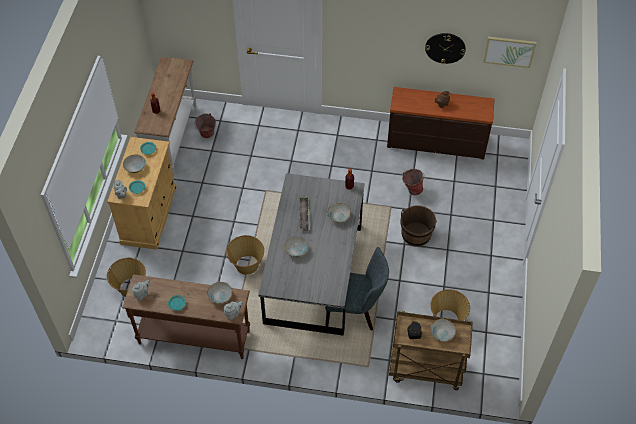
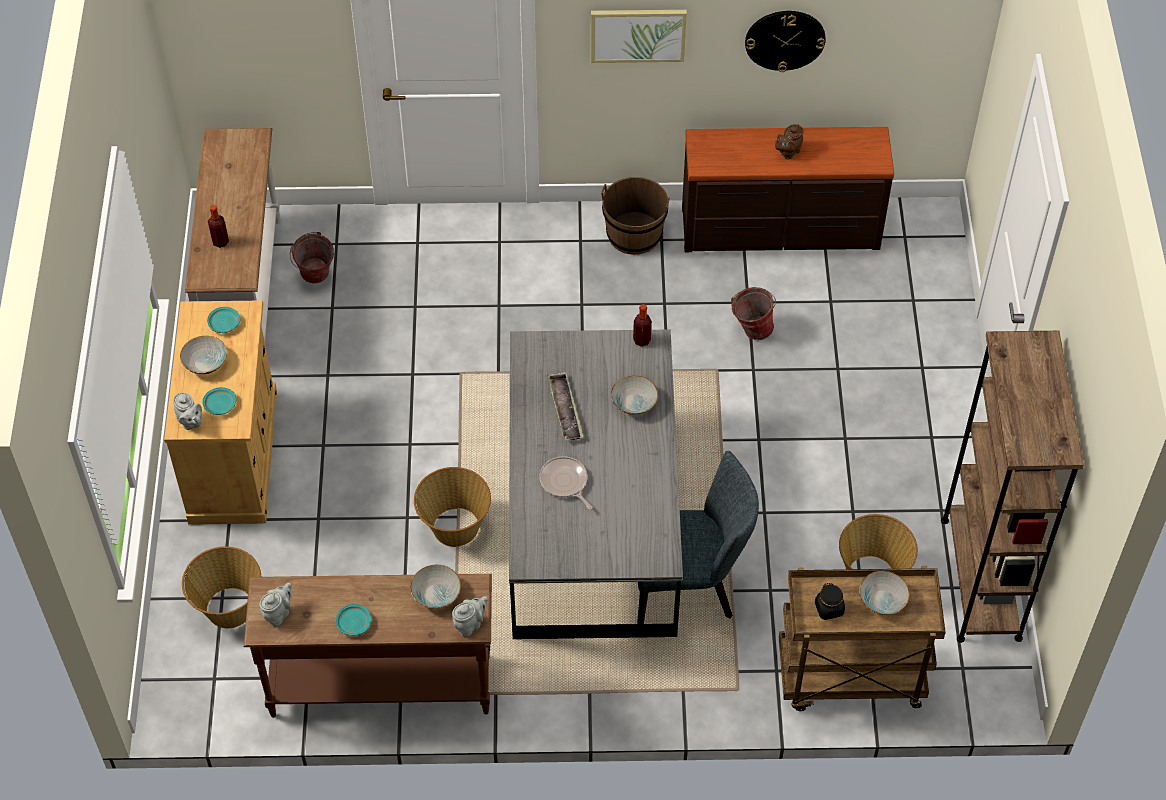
camera: 10 degrees left, 0 degrees up
bowl [284,237,308,257] -> frying pan [539,456,592,510]
brown bucket [400,205,437,247] -> brown bucket moved to [601,177,670,255]
picture [483,37,537,68] -> picture moved to [591,10,687,63]
none -> brown bookcase [941,331,1084,643]

